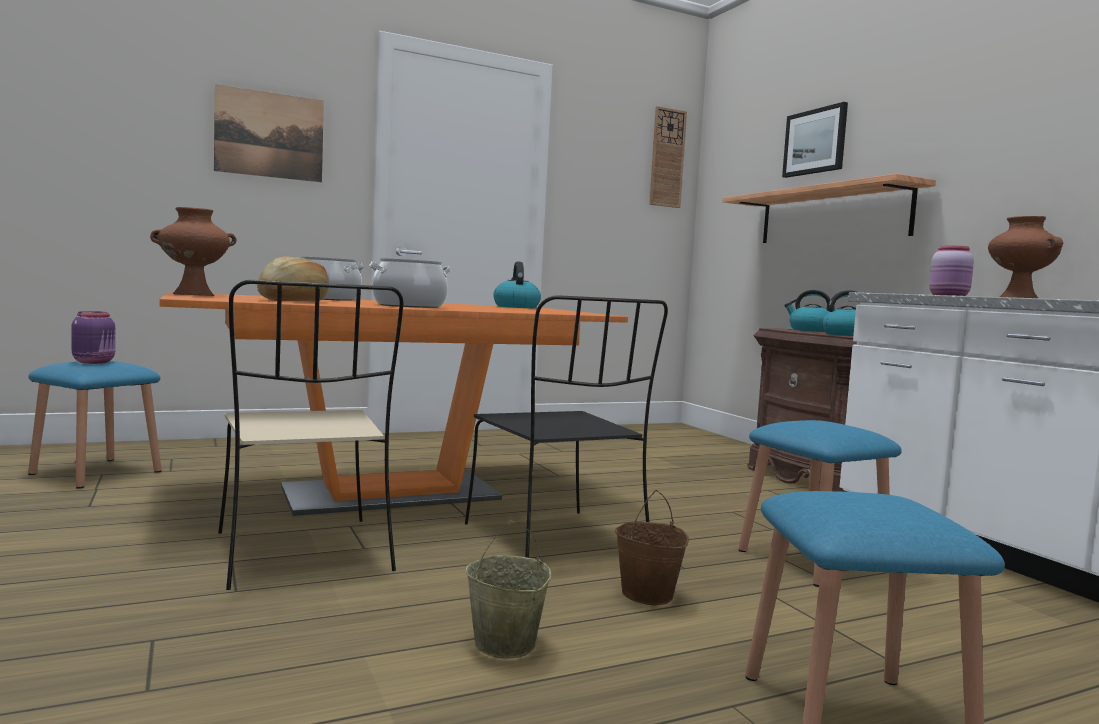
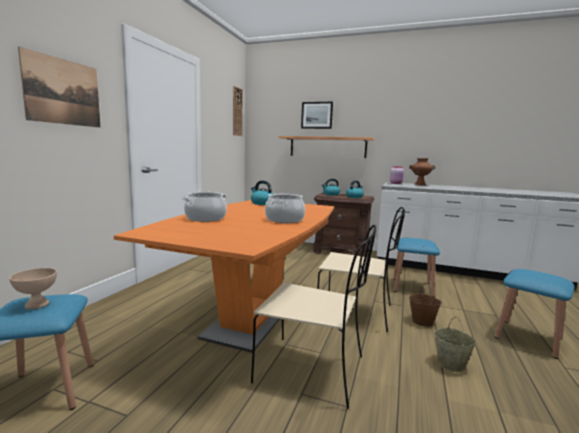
camera: 45 degrees left, 5 degrees up
purple jar [71,311,115,364] -> beige bowl [9,268,57,309]
brown vase [150,207,236,296] -> none
bread [257,256,329,301] -> none
black chair [465,295,668,558] -> beige chair [317,207,405,332]

